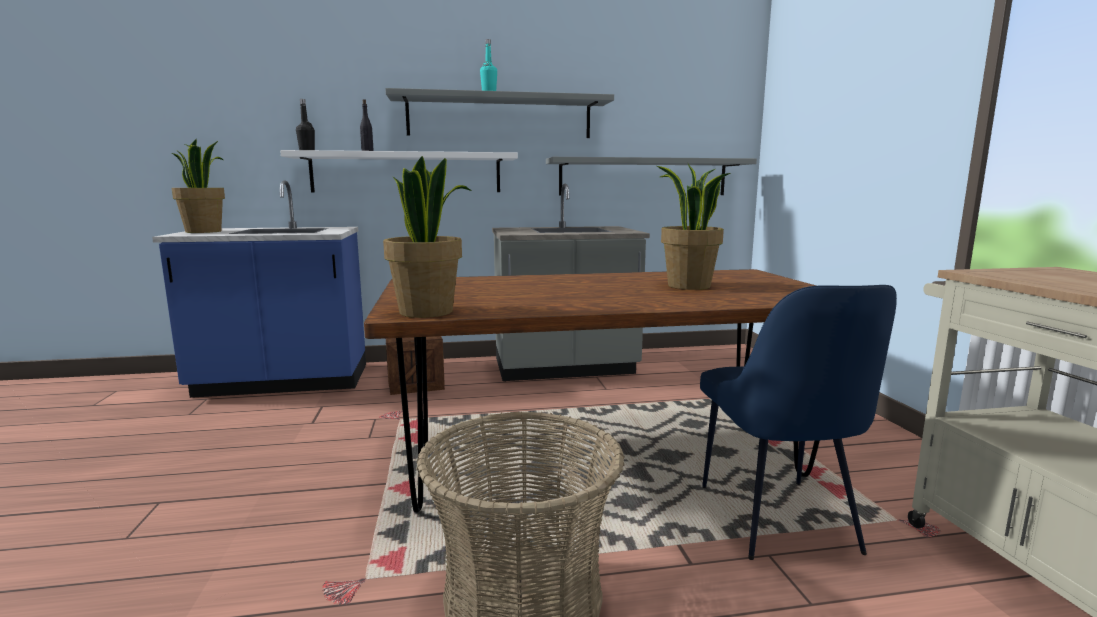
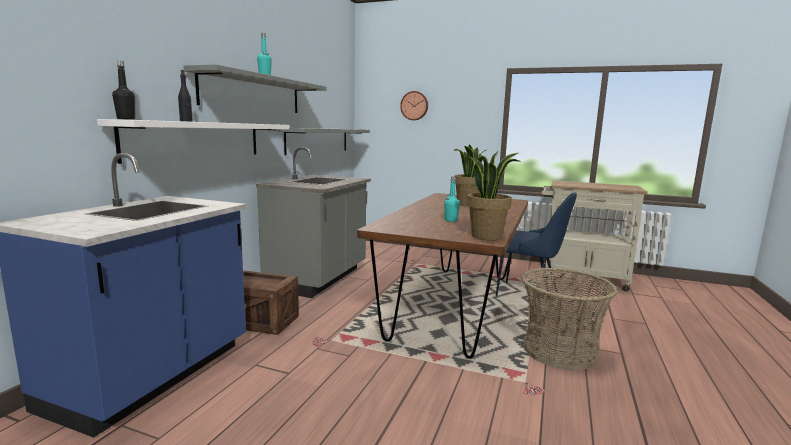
camera: 60 degrees left, 0 degrees up
potted plant [172,139,225,233] -> none
none -> wall clock [400,91,428,120]
none -> turquoise bottle [444,177,460,222]

